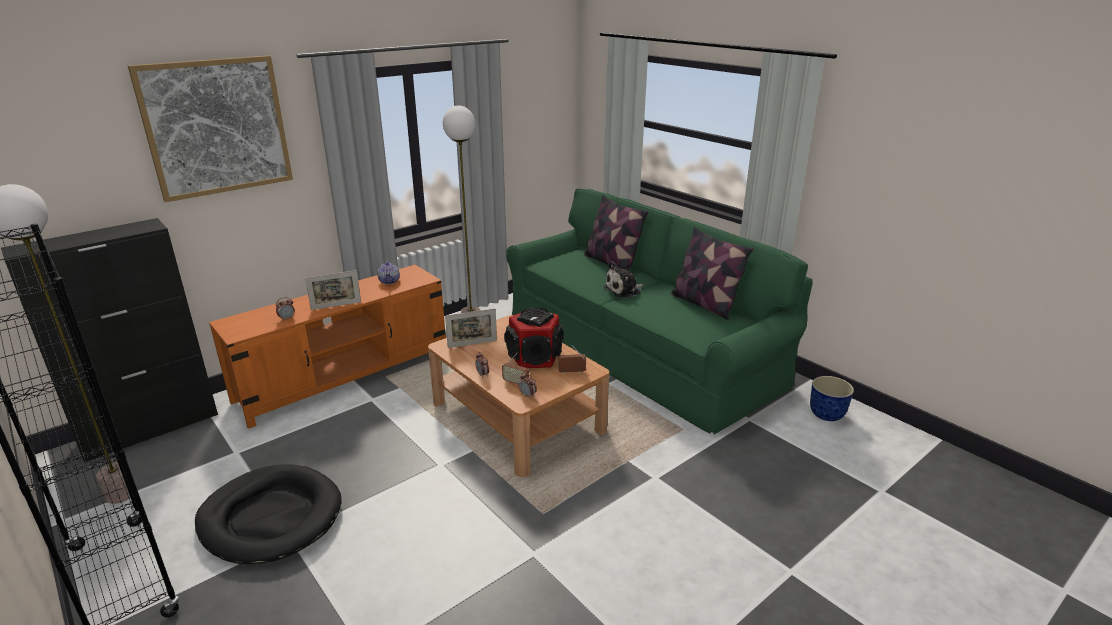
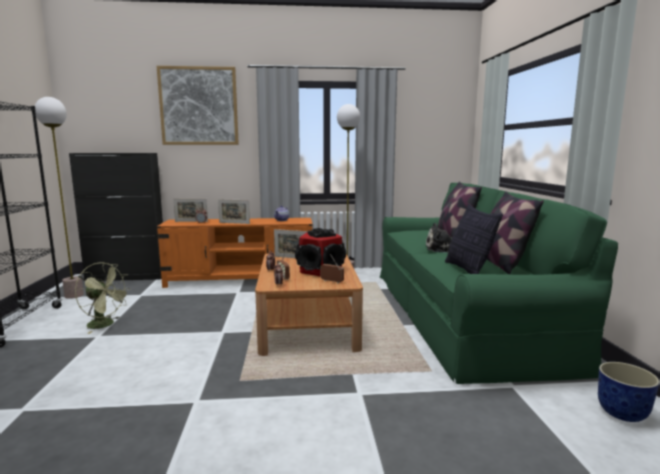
camera: 35 degrees right, 15 degrees down
black dog bed [195,464,342,564] -> green fan [75,263,131,334]
none -> picture frame [173,198,208,222]
none -> pillow [445,204,503,274]

